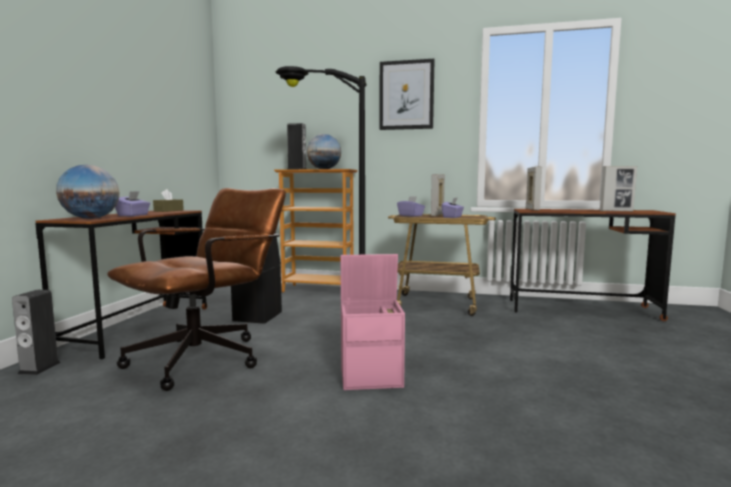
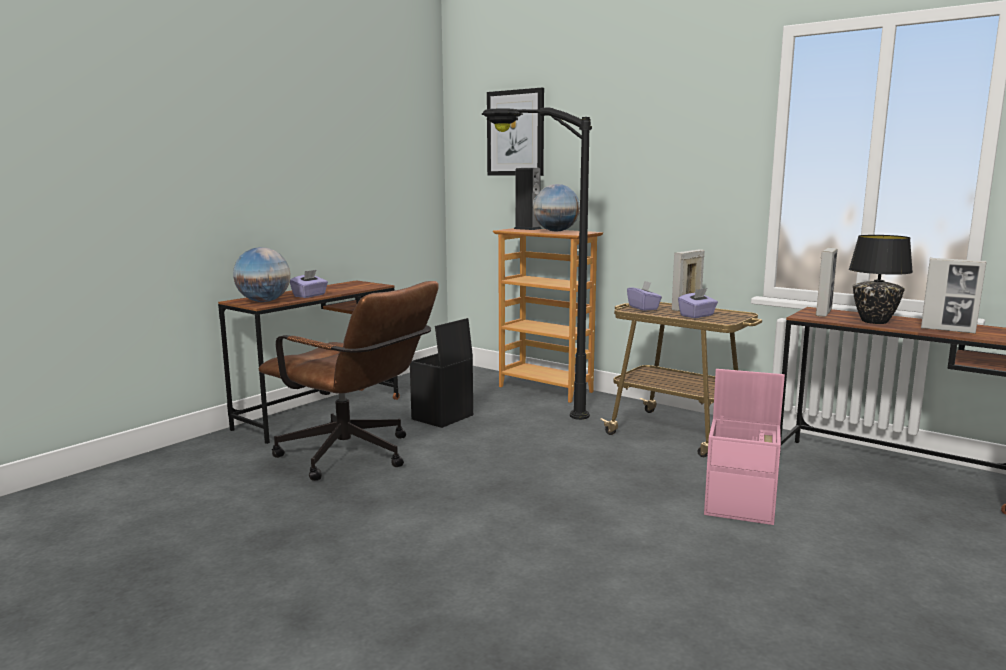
camera: 25 degrees right, 5 degrees up
speaker [12,290,61,375] -> none
brown office chair [107,188,286,391] -> brown office chair turned 60 degrees clockwise [259,281,439,481]
brown tissue box [153,189,184,212] -> none
pink storage box [341,254,405,390] -> pink storage box moved to [704,369,785,525]
picture [379,59,435,130] -> picture moved to [487,88,544,176]
none -> black table lamp [849,235,913,324]

